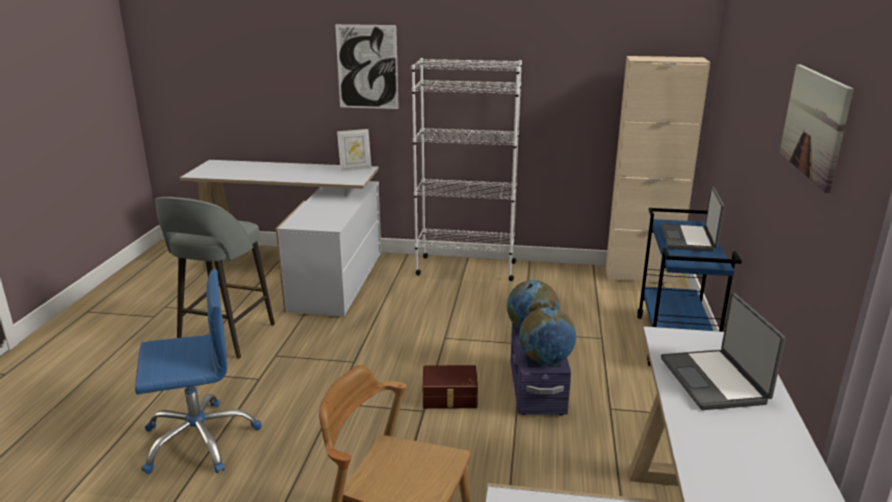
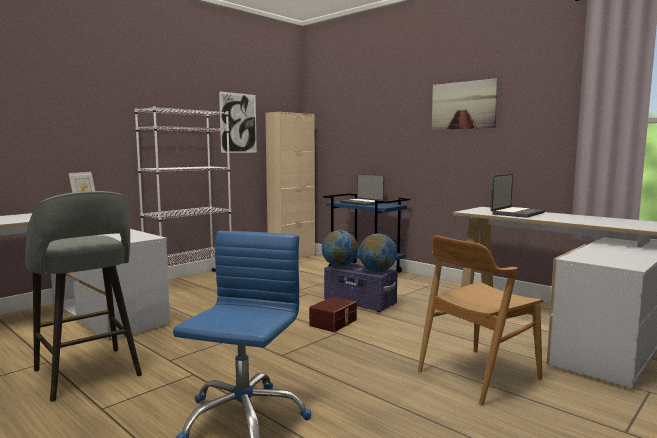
camera: 55 degrees left, 15 degrees down
picture [335,24,399,109] -> picture moved to [219,91,257,153]
laptop [661,293,786,410] -> laptop turned 75 degrees counterclockwise [491,174,545,218]

